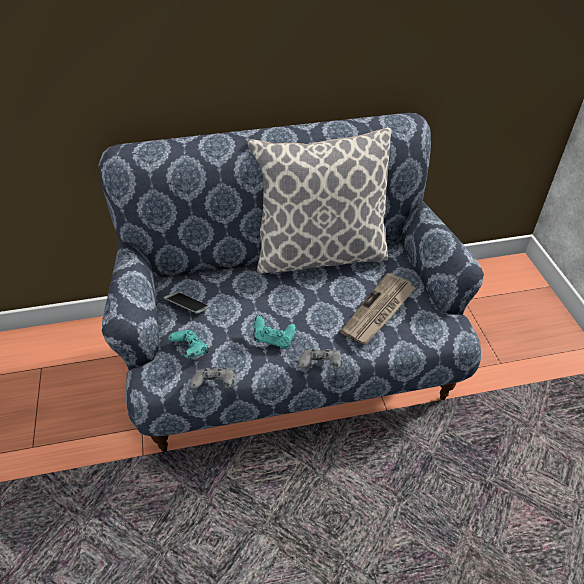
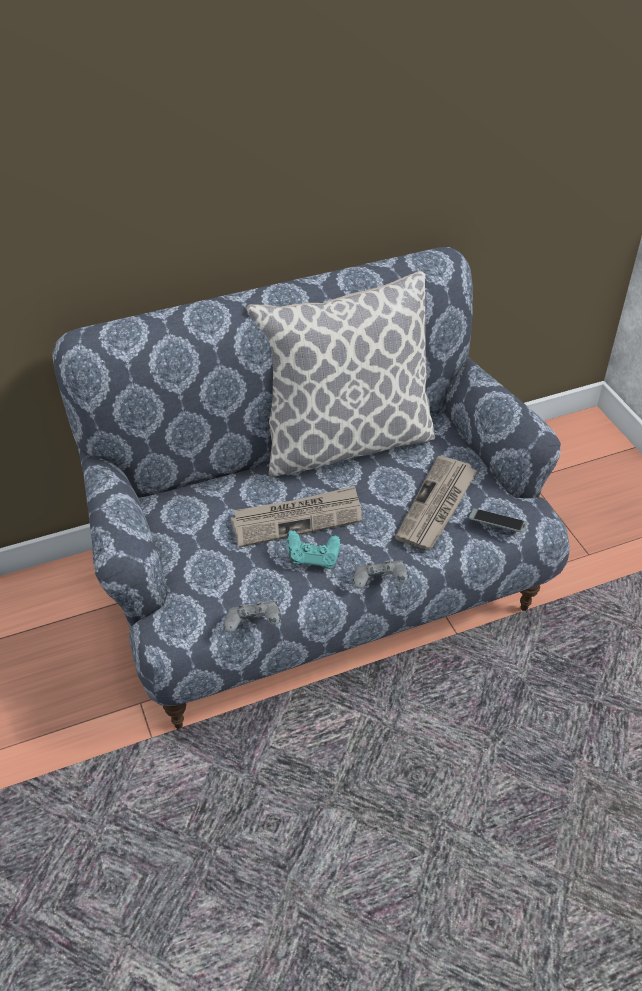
camera: 10 degrees left, 0 degrees up
phone [164,292,210,314] -> phone moved to [469,508,528,533]
turquoise game controller [168,330,209,358] -> none
none -> newspaper [231,486,362,548]

